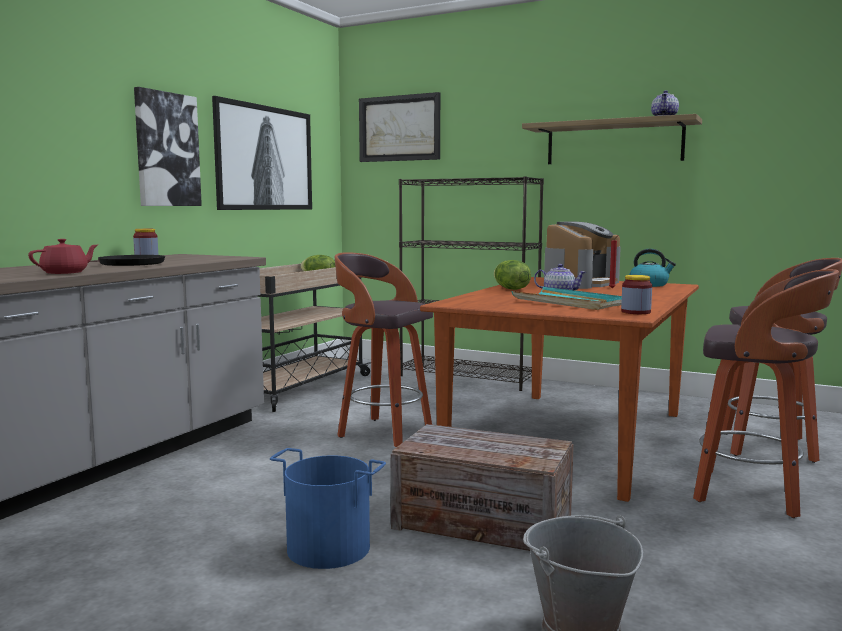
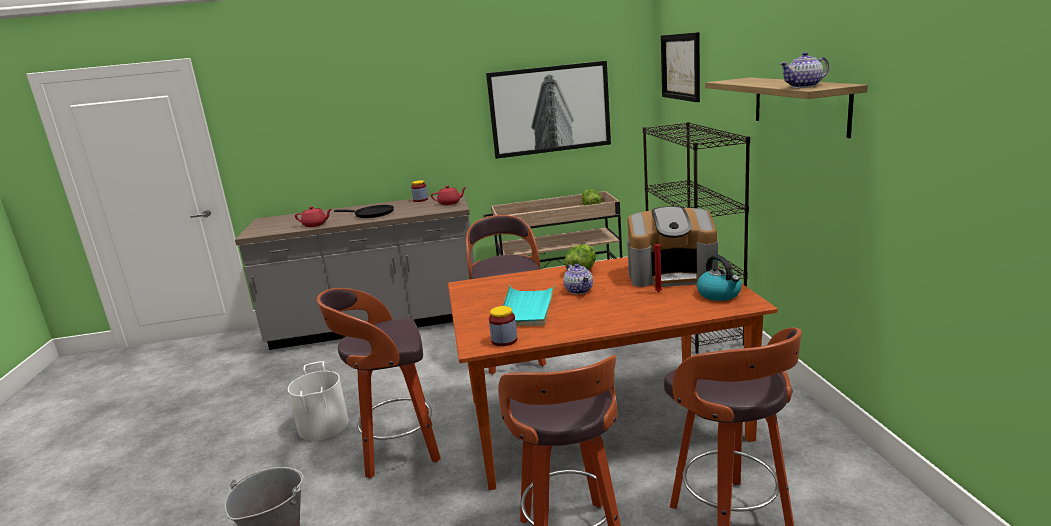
camera: 55 degrees right, 10 degrees up
picture [134,87,202,206] -> none
blue bucket [270,448,386,569] -> white bucket [288,361,349,441]
crate [391,424,574,551] -> stool [317,288,441,479]
none -> red teapot [431,186,467,205]

